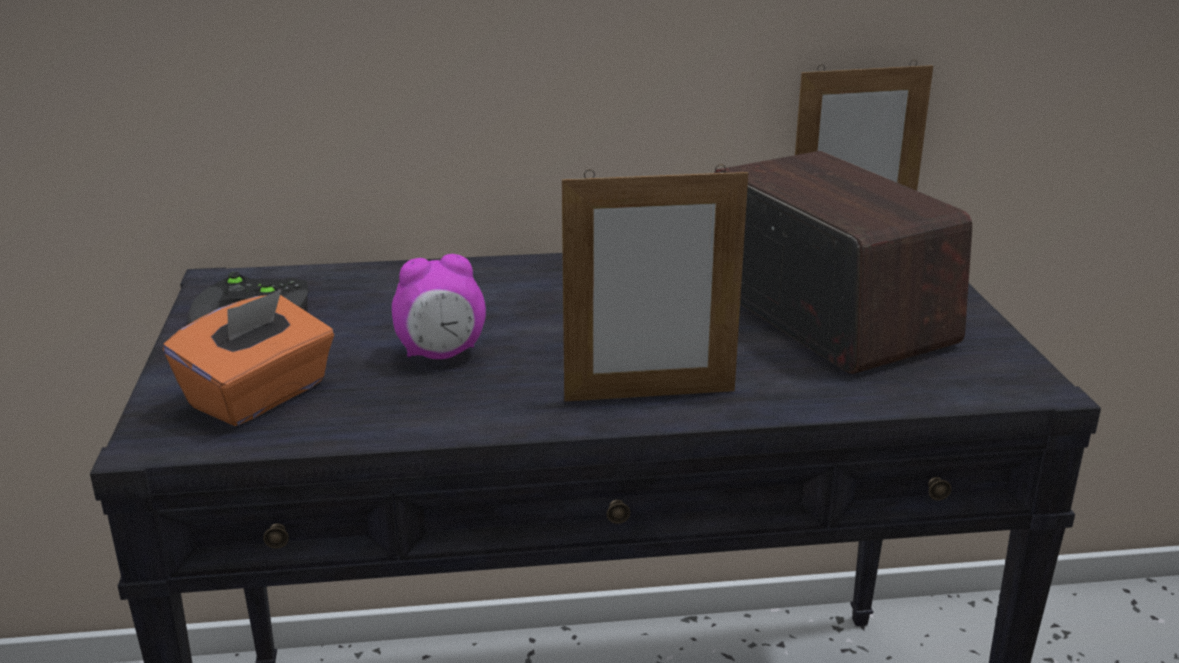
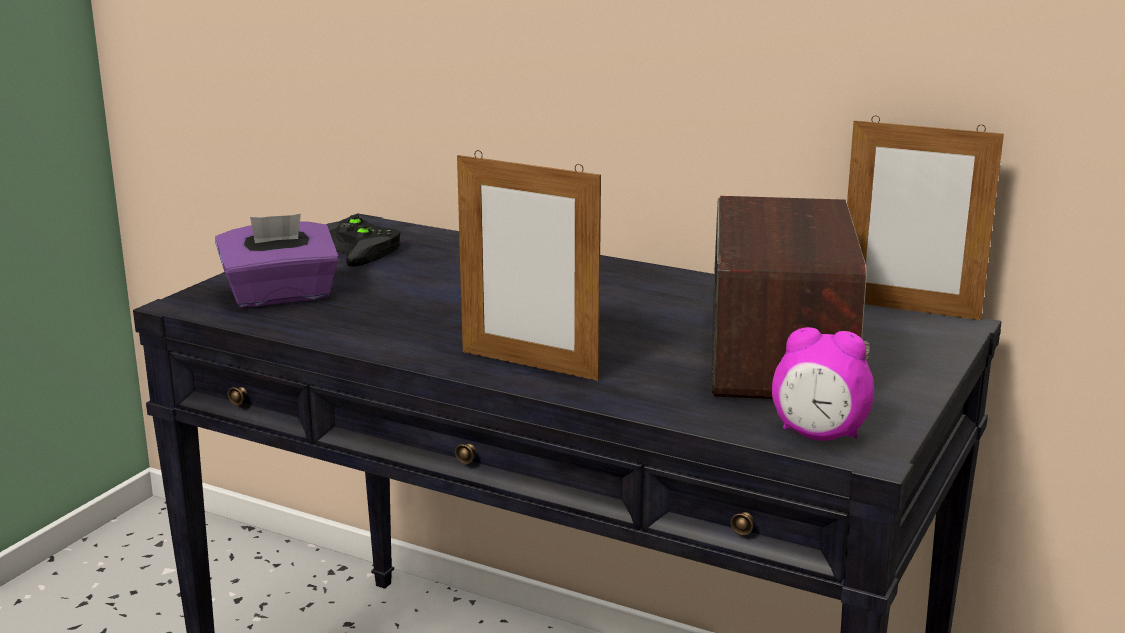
camera: 35 degrees right, 5 degrees down
orange tissue box [163,289,334,426] -> purple tissue box [215,214,339,308]
alarm clock [392,254,486,359] -> alarm clock moved to [772,327,874,441]

